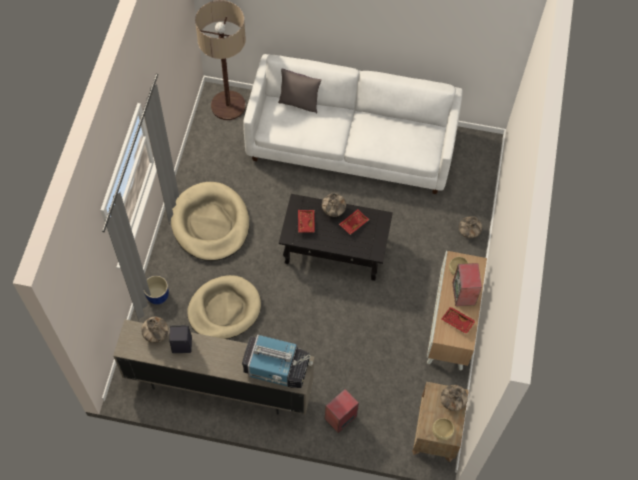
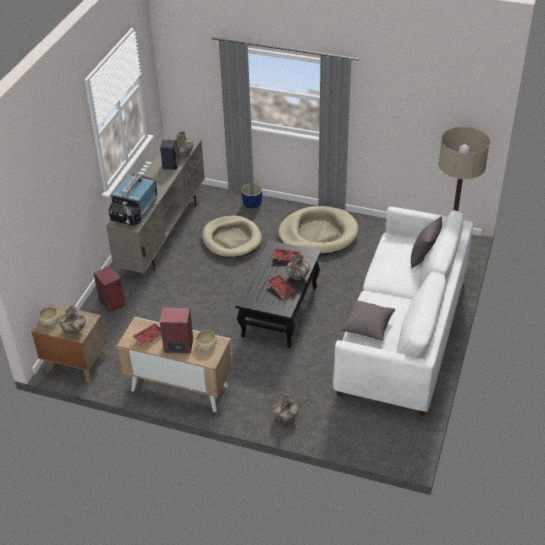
camera: 100 degrees right, 20 degrees down
none -> grey pillow [339,300,395,341]

